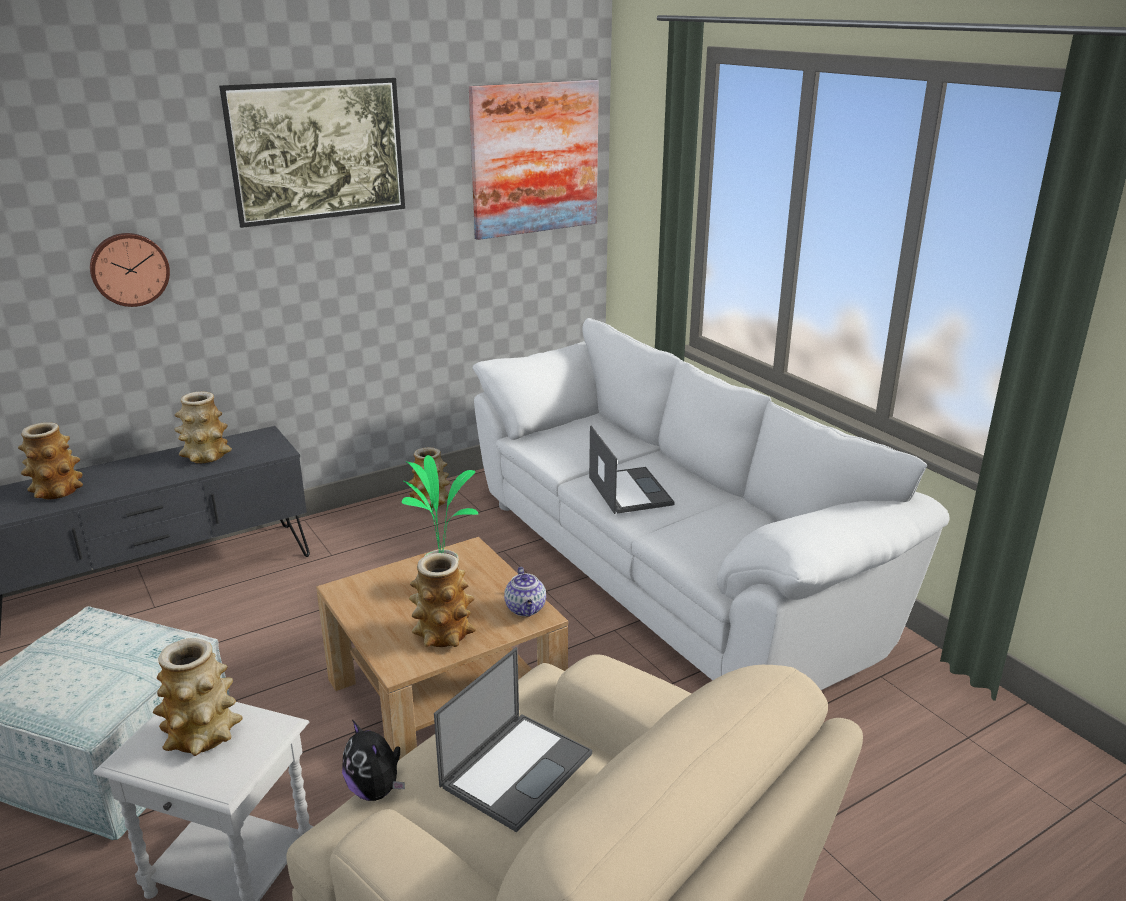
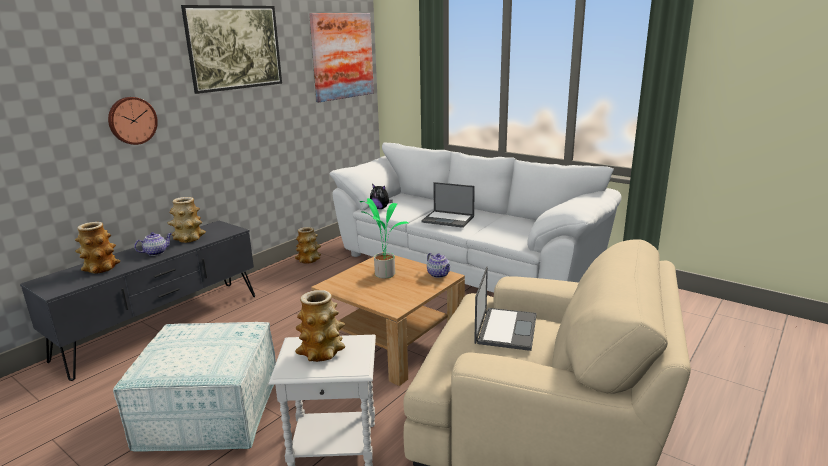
camera: 20 degrees left, 5 degrees down
plush toy [342,720,405,801] -> plush toy moved to [370,184,393,209]
vase [409,553,476,647] -> none
laptop [589,425,675,514] -> laptop turned 150 degrees clockwise [421,182,475,228]
none -> teapot [134,232,172,256]

